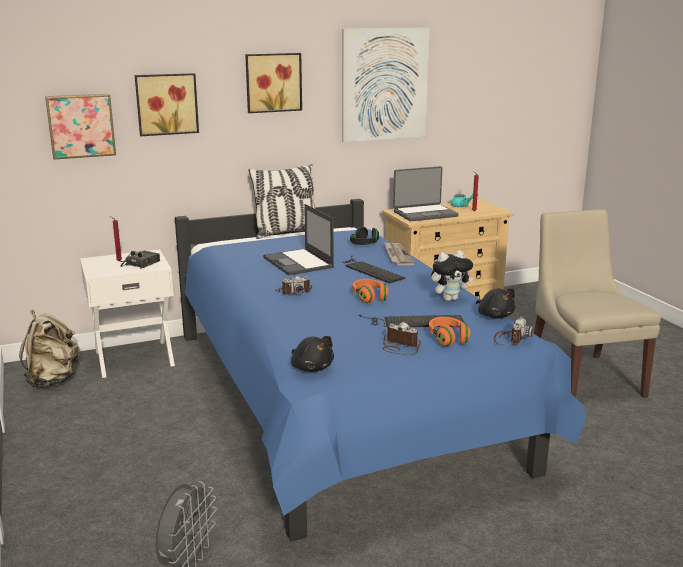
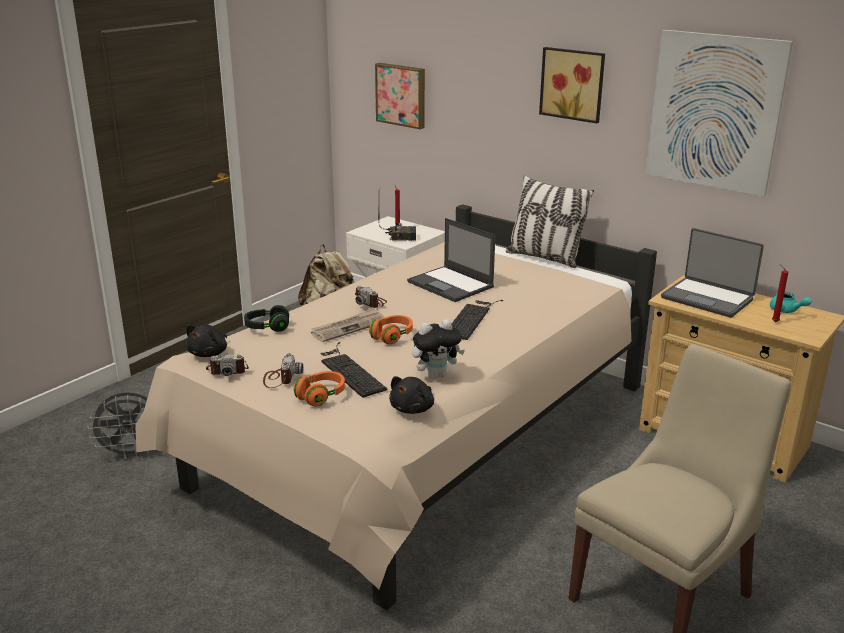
camera: 60 degrees right, 5 degrees up
picture [135,73,199,136] -> none
blue bed [175,199,586,541] -> beige bed [135,204,657,610]
laptop [263,204,334,276] -> laptop turned 75 degrees counterclockwise [407,218,495,302]
black headphones [350,226,379,245] -> black headphones moved to [244,305,289,332]
newspaper [384,242,415,266] -> newspaper moved to [311,308,384,342]
plush toy [431,250,474,301] -> plush toy turned 60 degrees counterclockwise [412,319,465,379]
camera [494,317,534,345] -> camera moved to [206,353,249,376]

